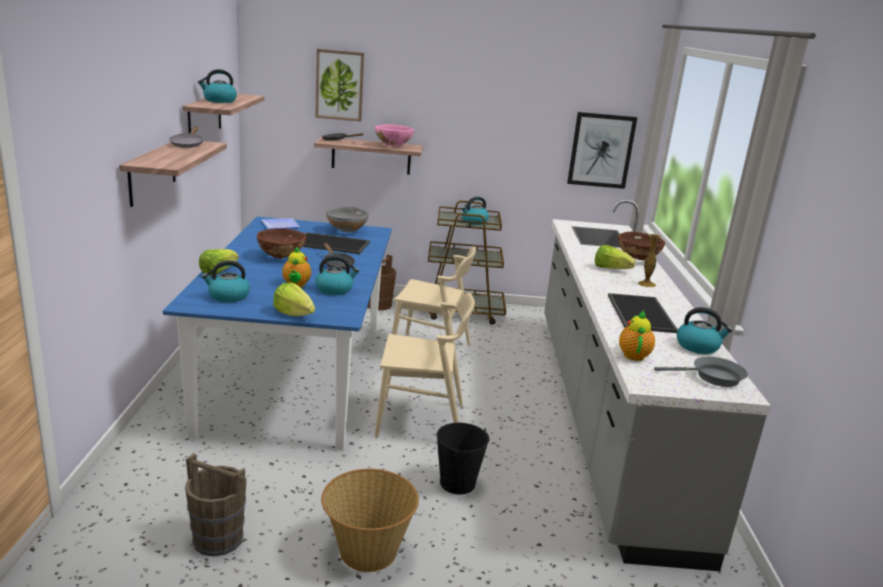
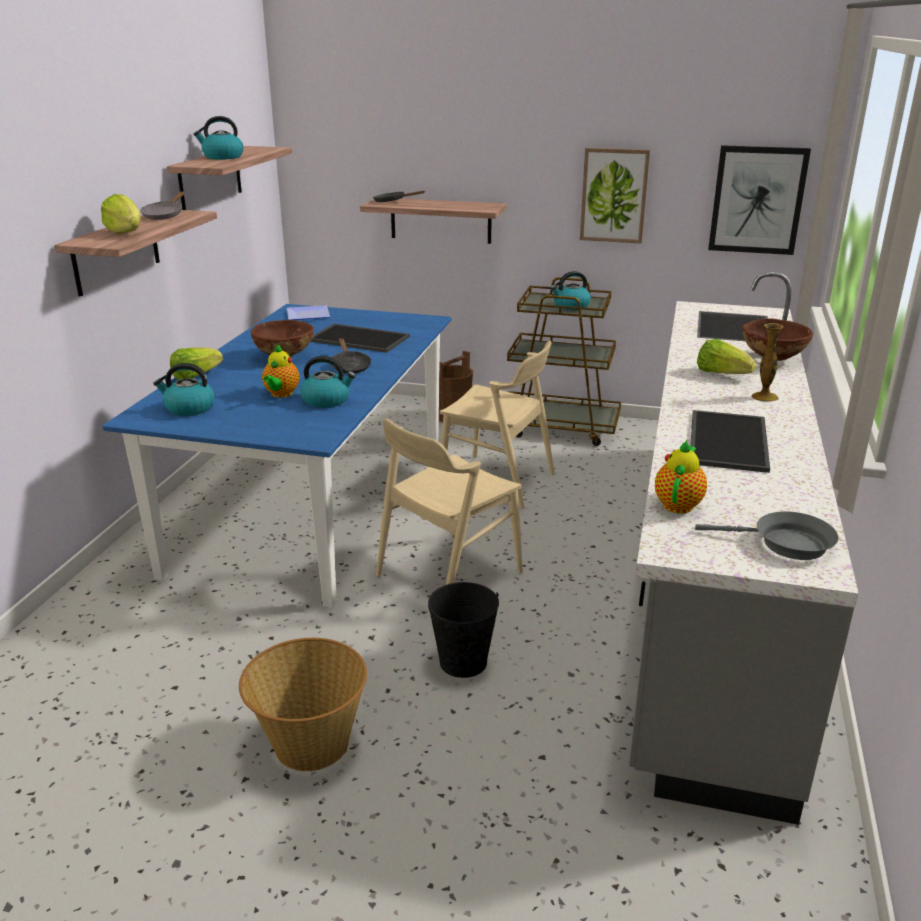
camera: 15 degrees right, 5 degrees up
brown bucket [185,453,247,557] -> none
lettuce [273,283,315,316] -> lettuce moved to [101,194,141,234]
picture [315,49,364,122] -> picture moved to [580,148,650,243]
grey bowl [326,207,369,232] -> none
pink bowl [375,124,414,147] -> none
beige chair [375,293,475,438] -> beige chair turned 120 degrees clockwise [376,419,523,585]
kettle [677,307,733,354] -> none

